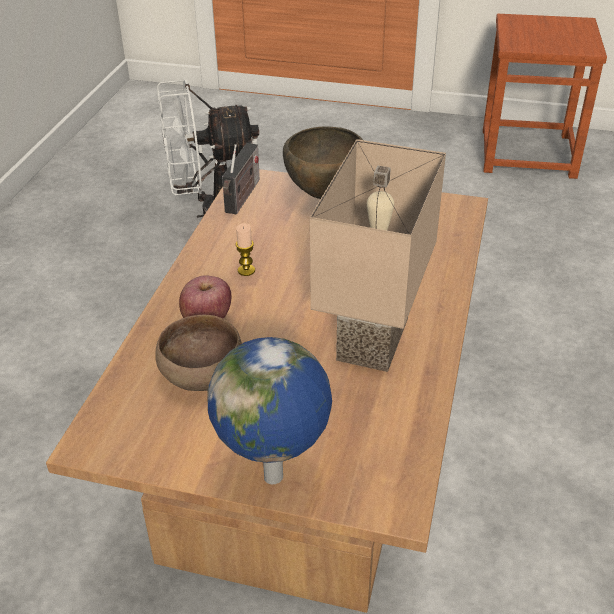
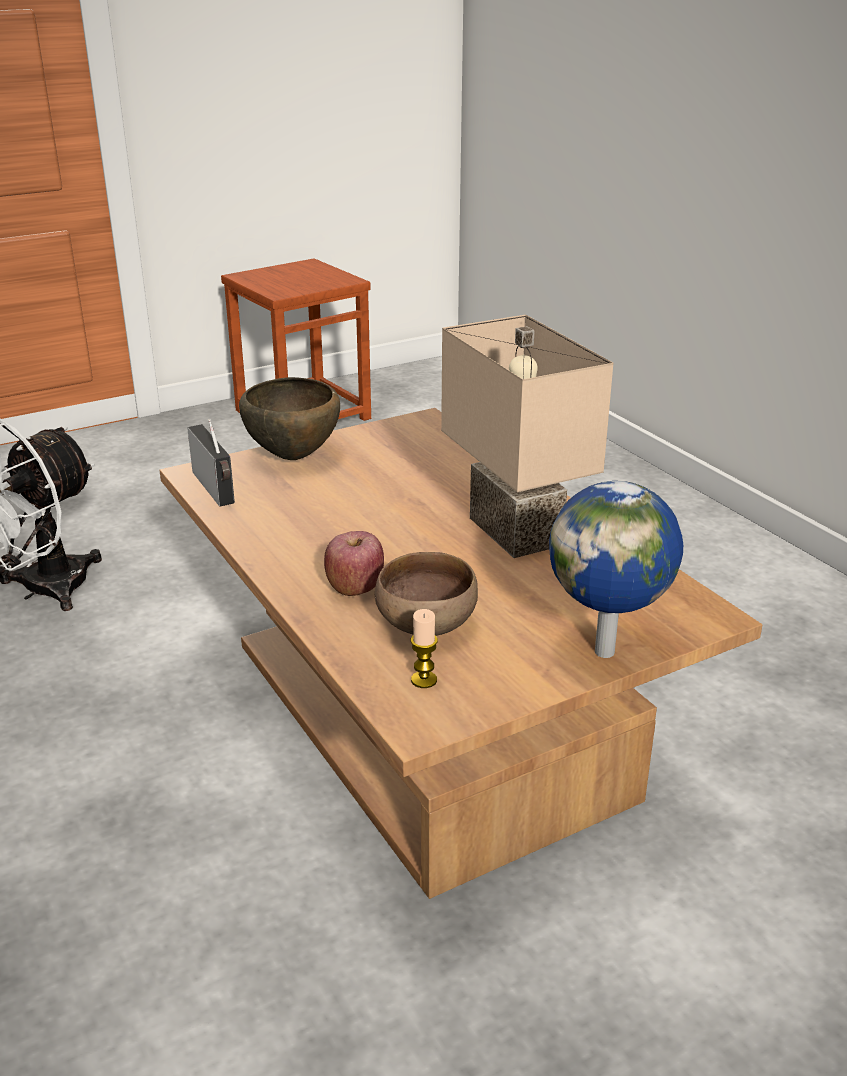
camera: 45 degrees left, 10 degrees down
candle [236,223,255,276] -> candle moved to [411,609,438,688]

